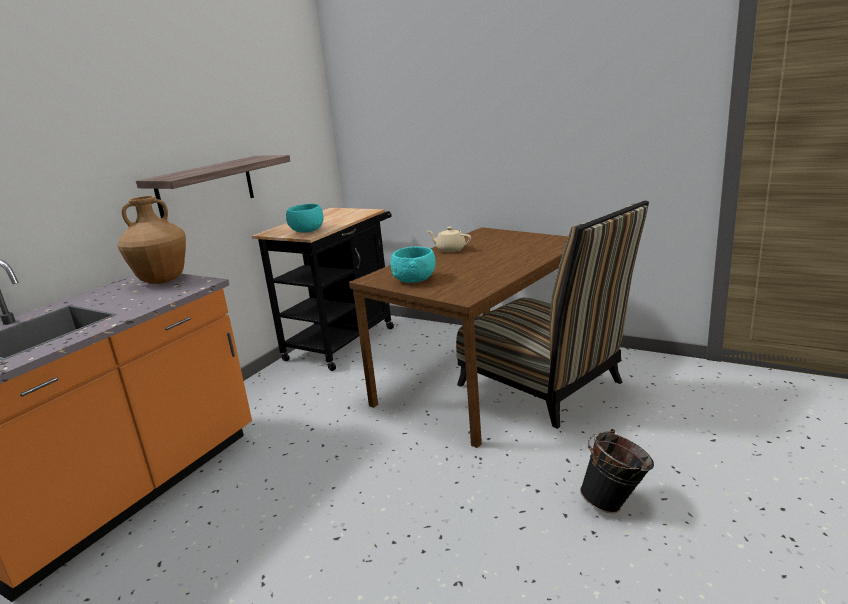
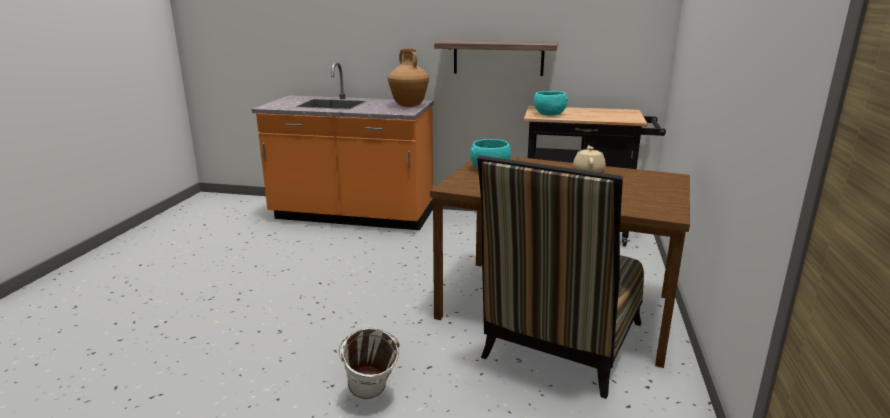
camera: 70 degrees right, 0 degrees up
black bucket [580,429,654,514] -> white bucket [339,328,400,399]

